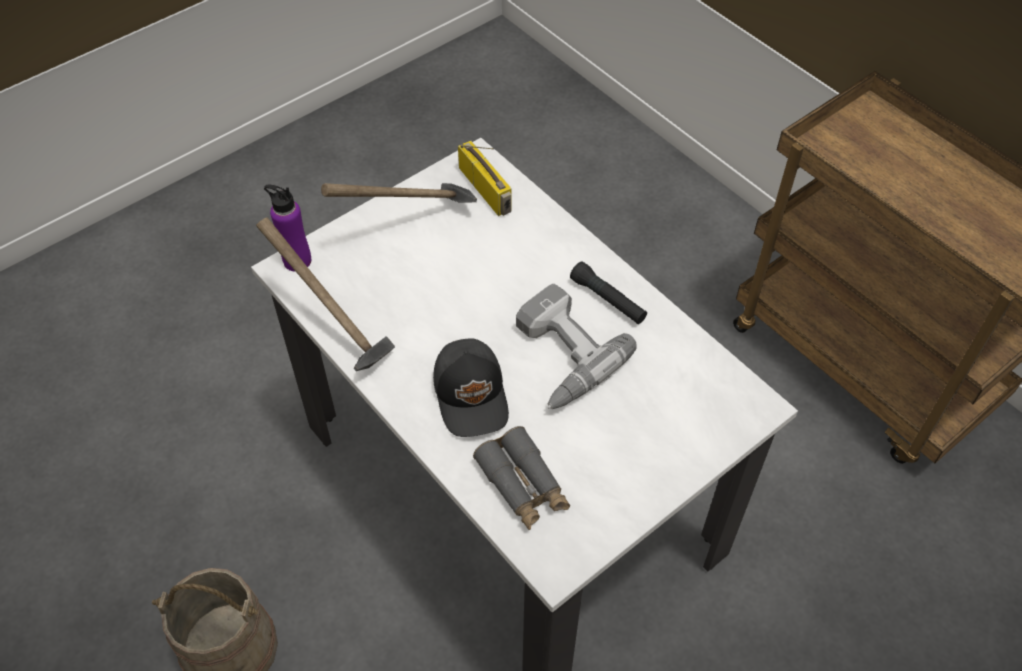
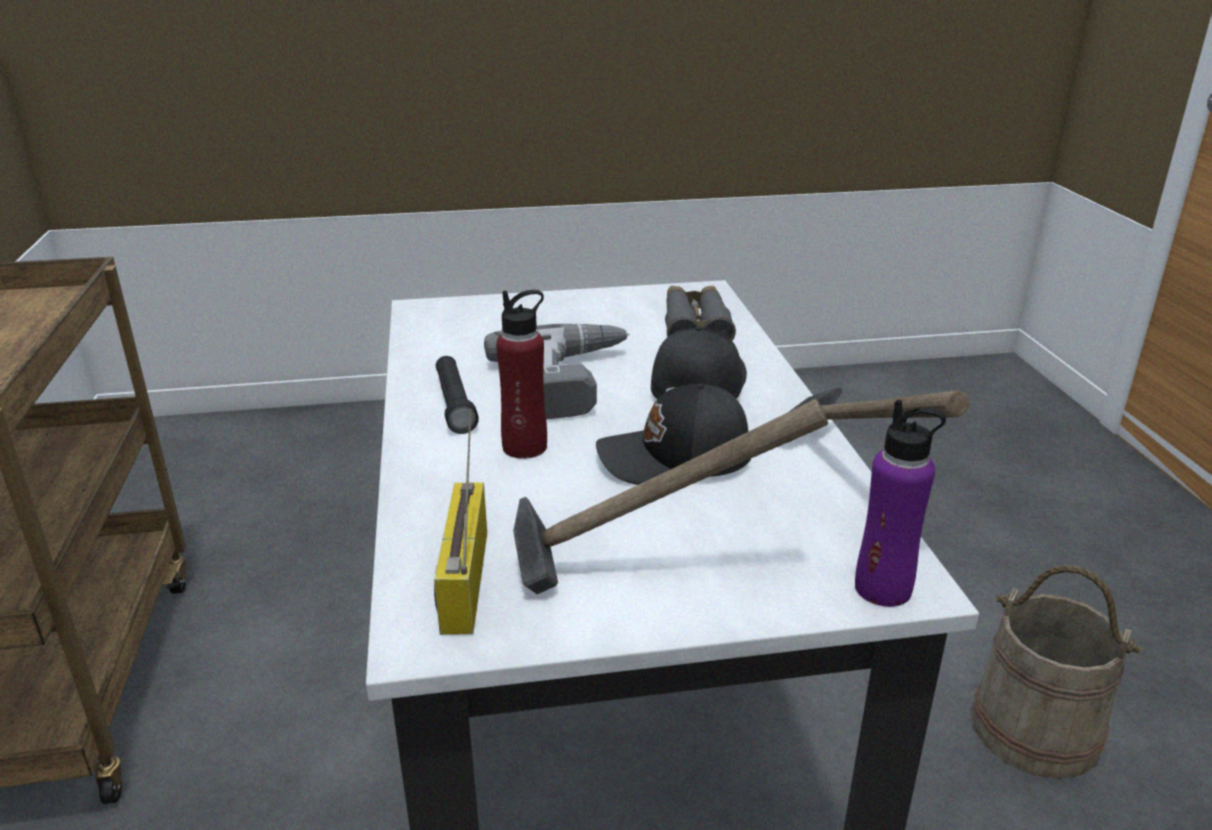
camera: 150 degrees left, 25 degrees down
none -> red bottle [496,290,547,459]
none -> black cap [596,383,751,485]

